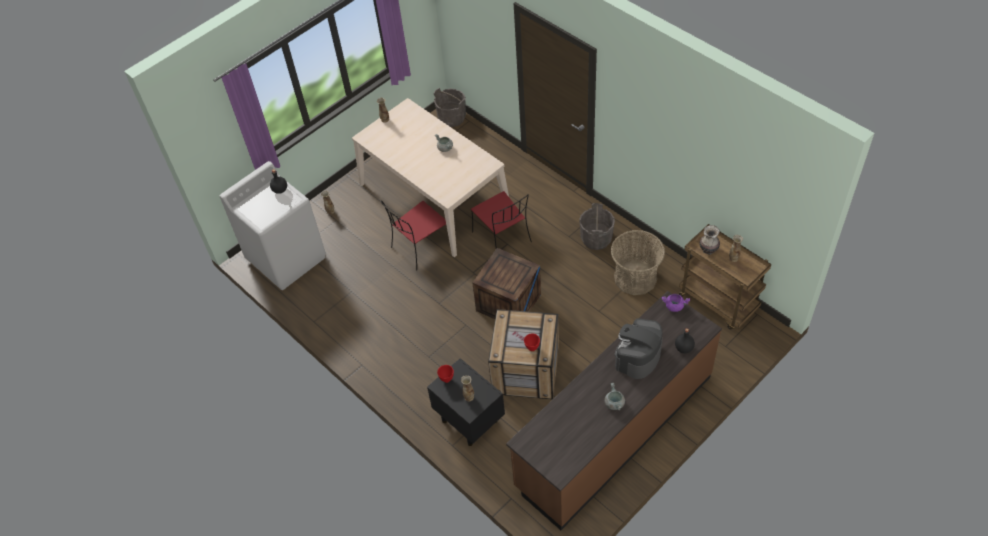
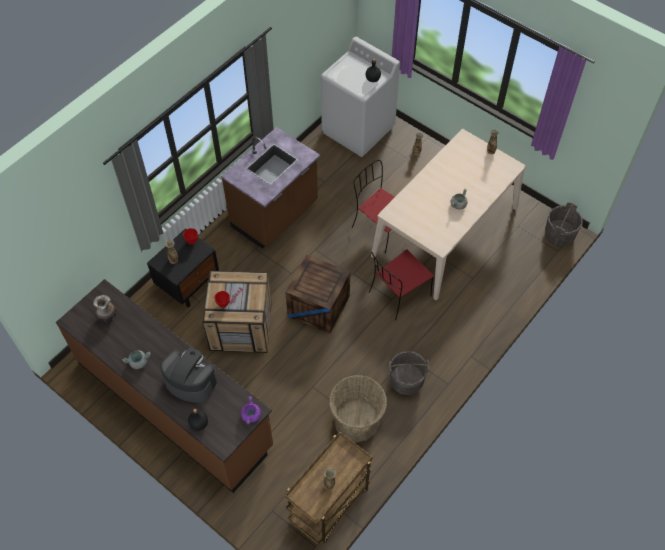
camera: 80 degrees right, 5 degrees up
vase [700,225,720,255] -> vase moved to [93,295,117,323]
none -> brown counter [221,127,320,248]

